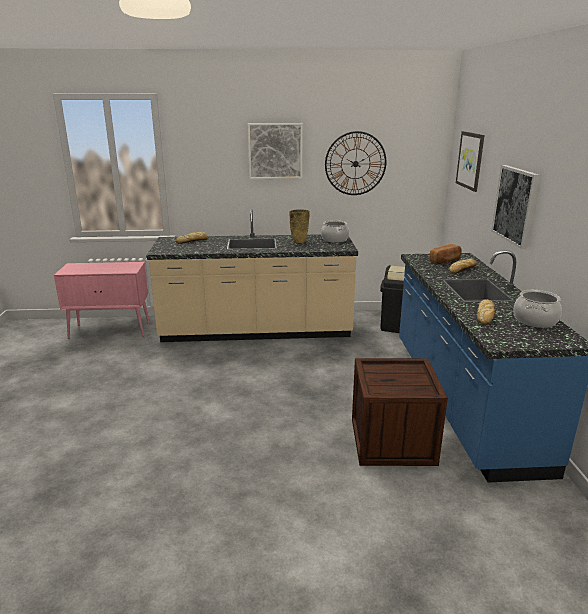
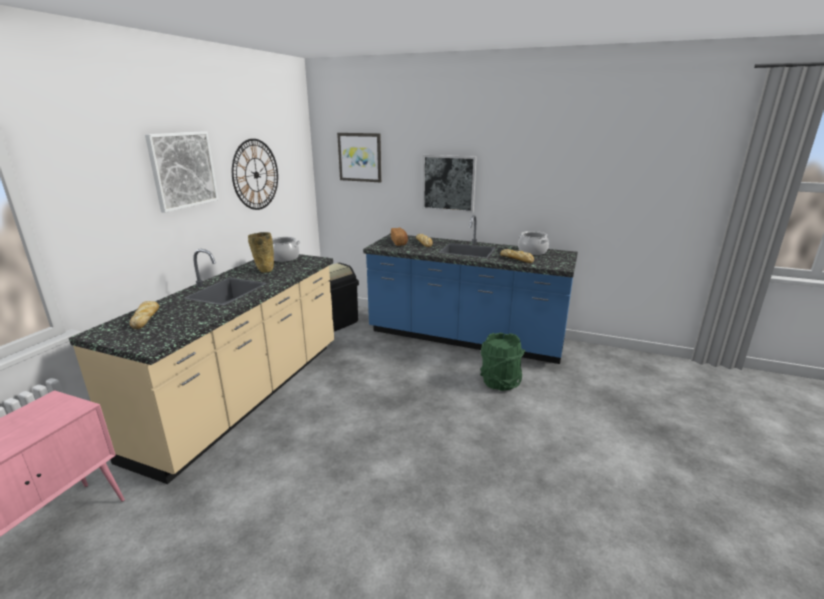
camera: 65 degrees left, 0 degrees up
crate [352,358,448,466] -> green bucket [480,332,525,391]

